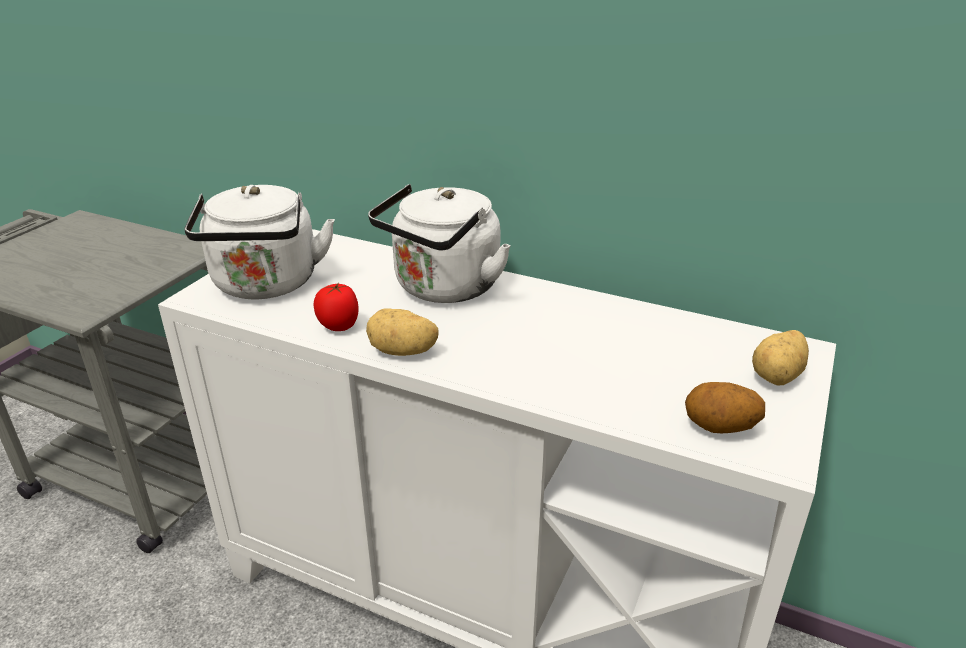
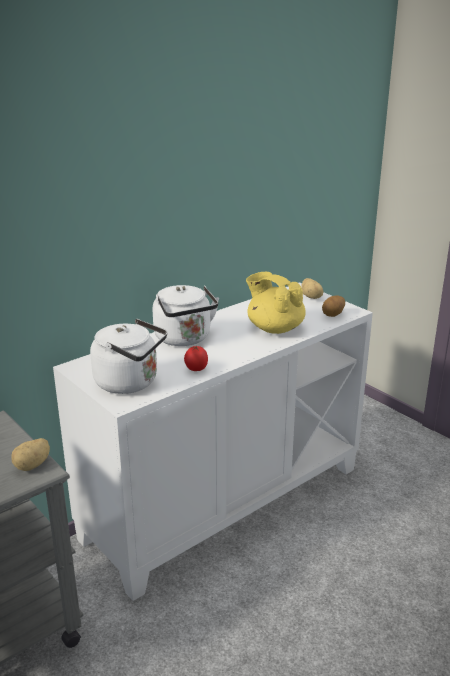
camera: 65 degrees left, 5 degrees down
potato [366,308,439,356] -> potato moved to [11,438,50,471]
none -> yellow teapot [246,272,306,334]

